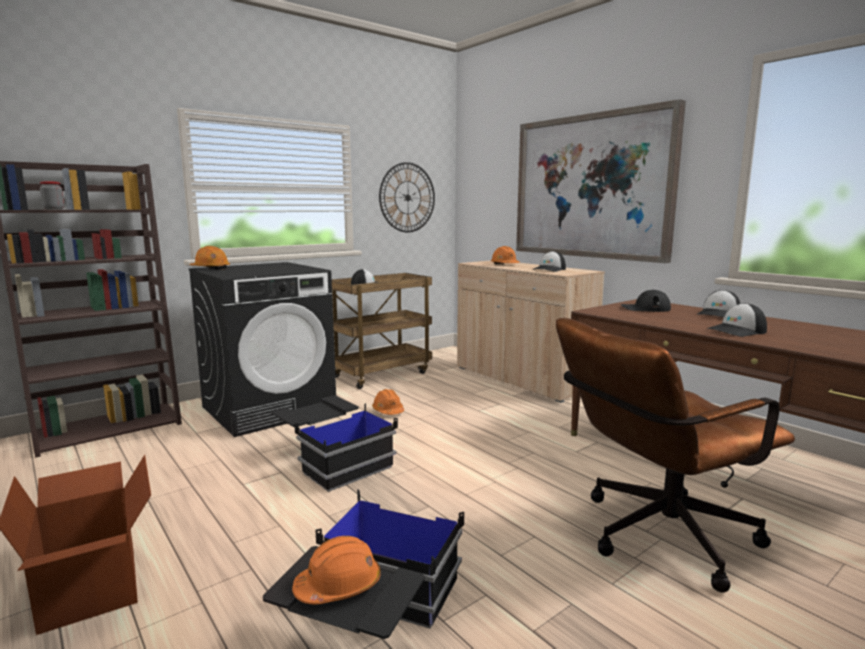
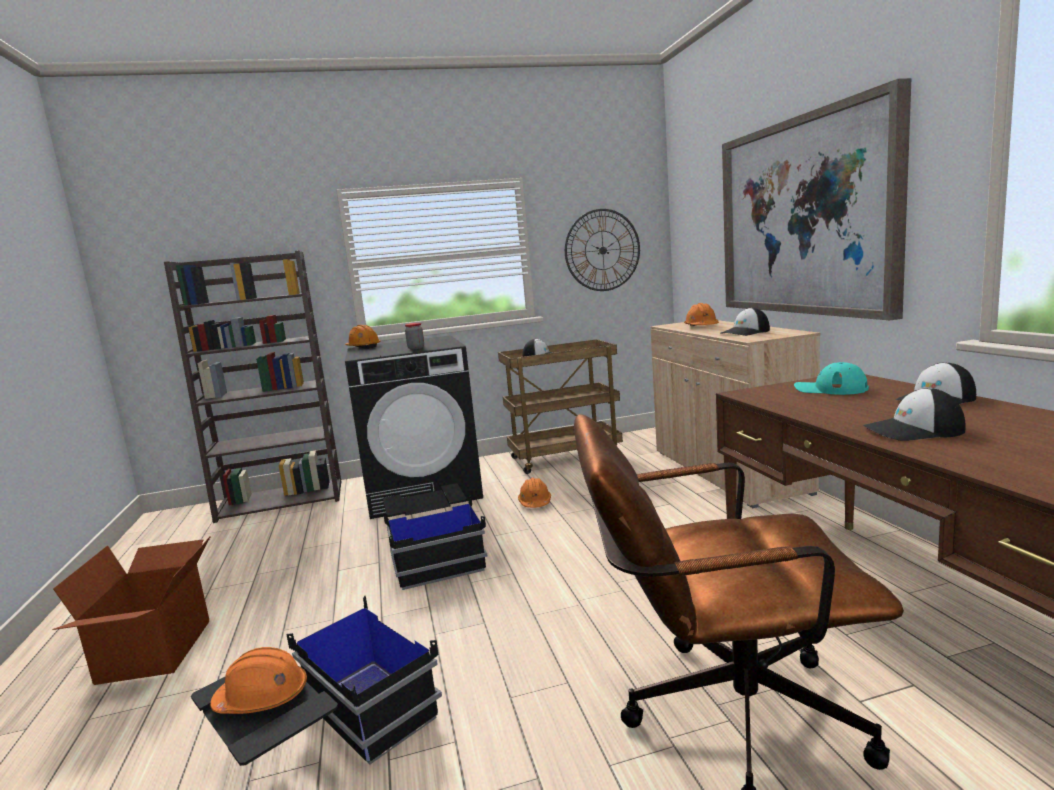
camera: 25 degrees right, 0 degrees up
jar [40,181,64,210] -> jar moved to [405,323,424,349]
black cap [620,290,671,312] -> turquoise cap [794,362,869,395]

